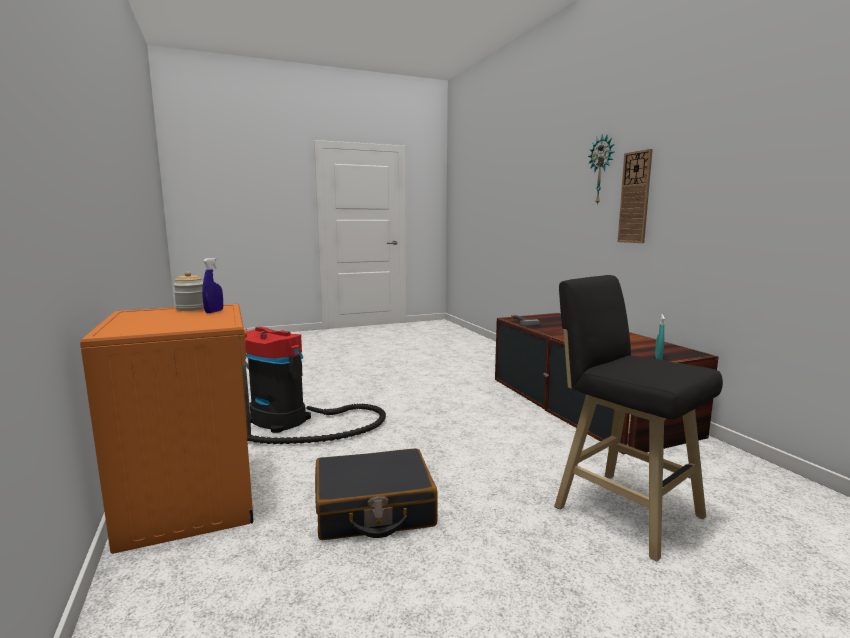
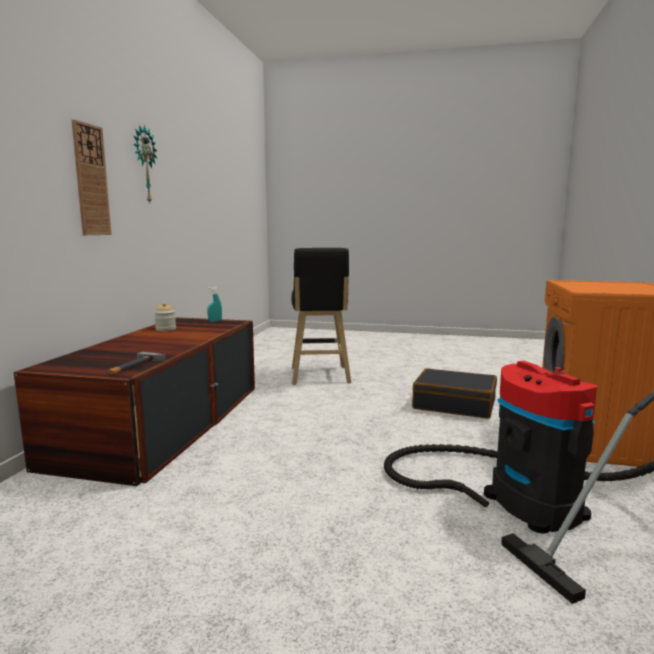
camera: 145 degrees left, 0 degrees up
jar [173,271,204,311] -> jar moved to [154,303,176,331]
blue spray bottle [202,258,223,313] -> none
wall clock [588,134,614,205] -> wall clock moved to [133,125,157,204]

